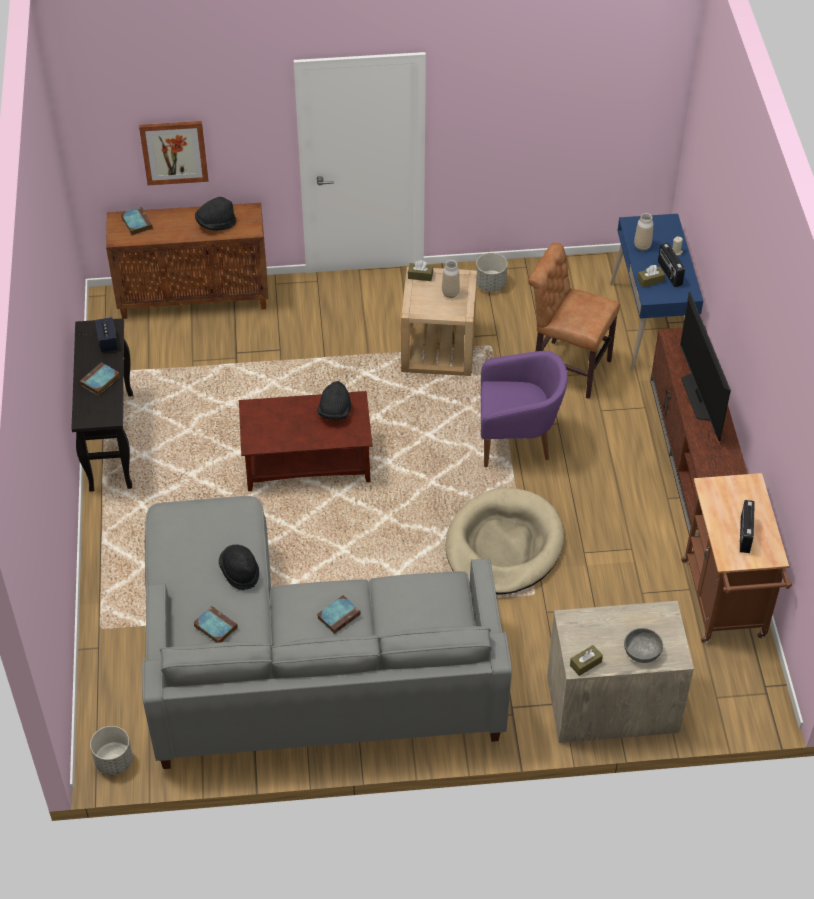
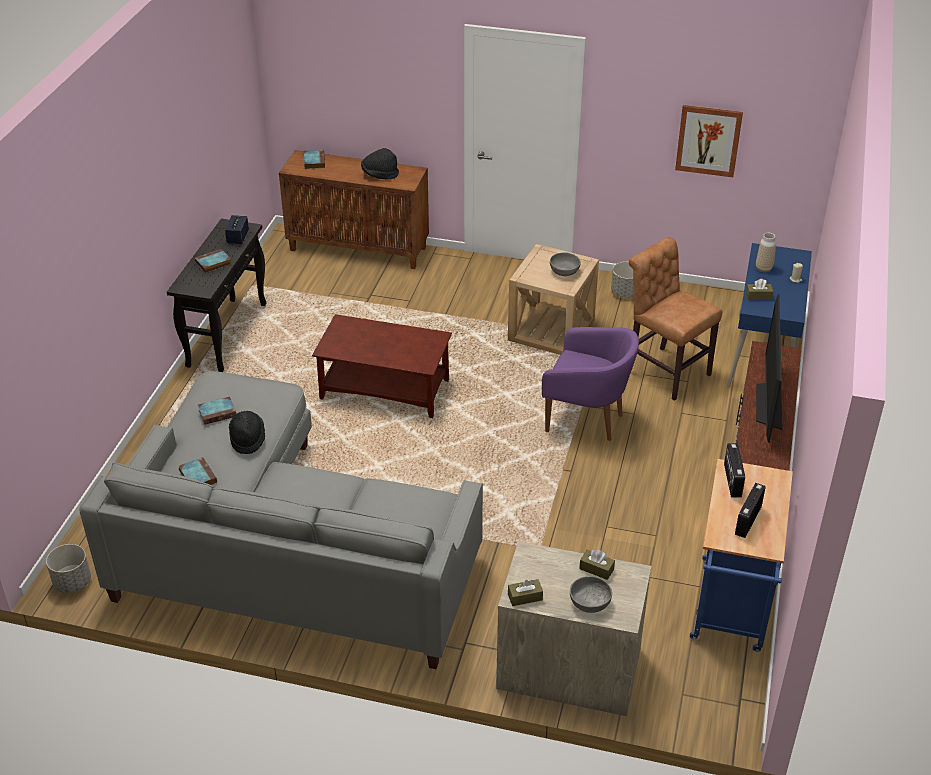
camera: 20 degrees right, 10 degrees down
picture [139,121,208,185] -> picture moved to [675,105,743,177]
black hat [317,381,351,420] -> none
book [317,595,361,634] -> book moved to [198,397,236,425]
brown tissue box [408,260,433,281] -> brown tissue box moved to [579,550,615,580]
vase [442,260,460,298] -> grey bowl [550,252,581,276]
beige dog bed [446,488,564,595] -> none
radio [658,243,685,287] -> radio moved to [724,443,745,497]
brown cart [681,473,792,643] -> blue cart [690,459,793,652]

